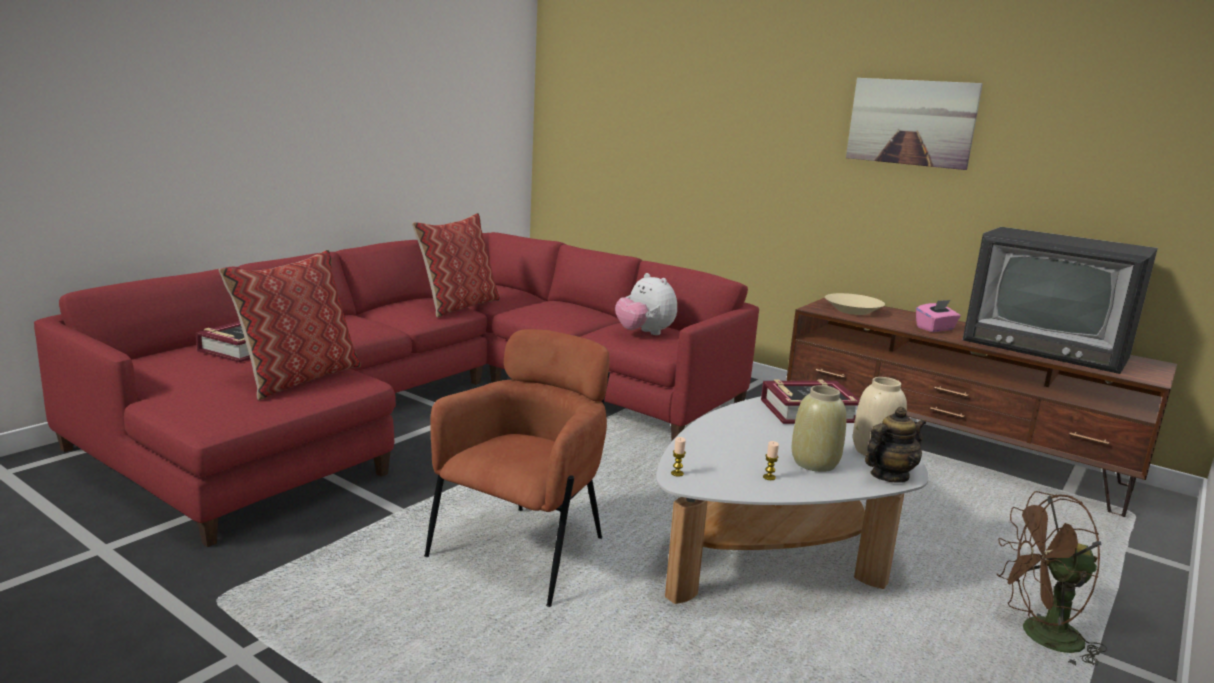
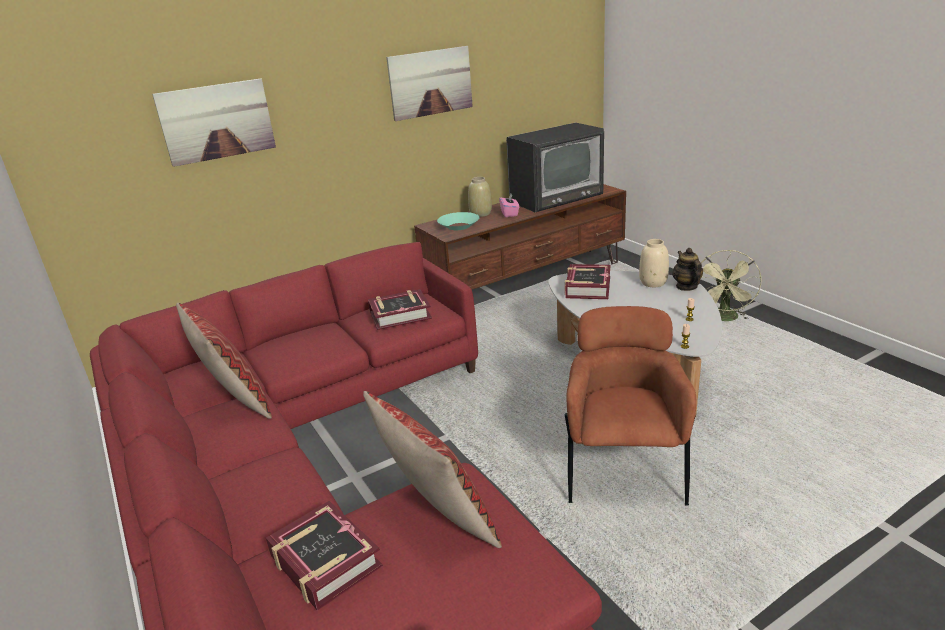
camera: 65 degrees left, 10 degrees up
brown armchair [424,329,610,607] -> brown armchair turned 45 degrees clockwise [565,306,696,506]
plush toy [615,273,677,335] -> book [368,289,432,330]
beige vase [792,385,846,472] -> beige vase moved to [468,177,492,217]
beige bowl [825,293,885,315] -> turquoise bowl [437,212,480,230]
brown fan [997,491,1107,667] -> green fan [701,250,762,321]
none -> picture [152,78,276,167]

